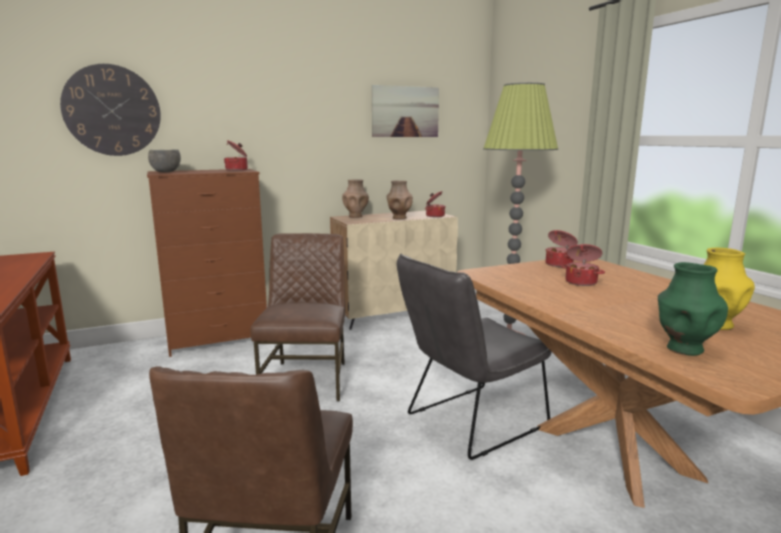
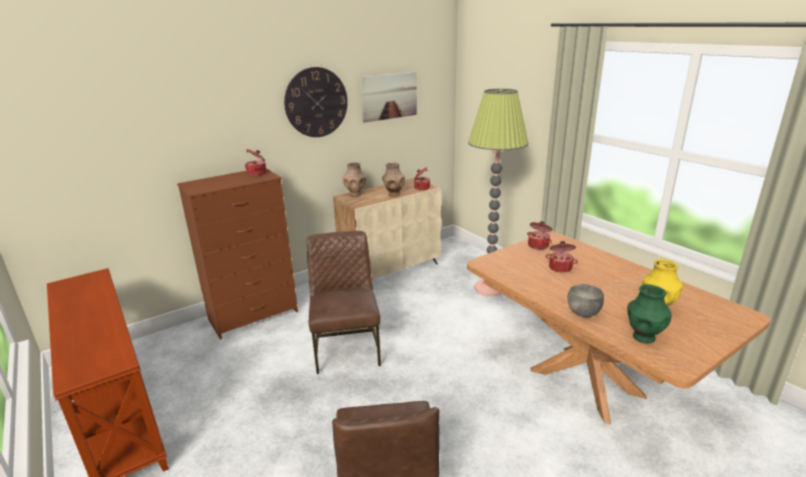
camera: 10 degrees left, 10 degrees up
wall clock [60,64,161,156] -> wall clock moved to [284,67,348,137]
grey bowl [148,149,181,172] -> grey bowl moved to [567,284,604,317]
grey chair [397,253,551,460] -> none

